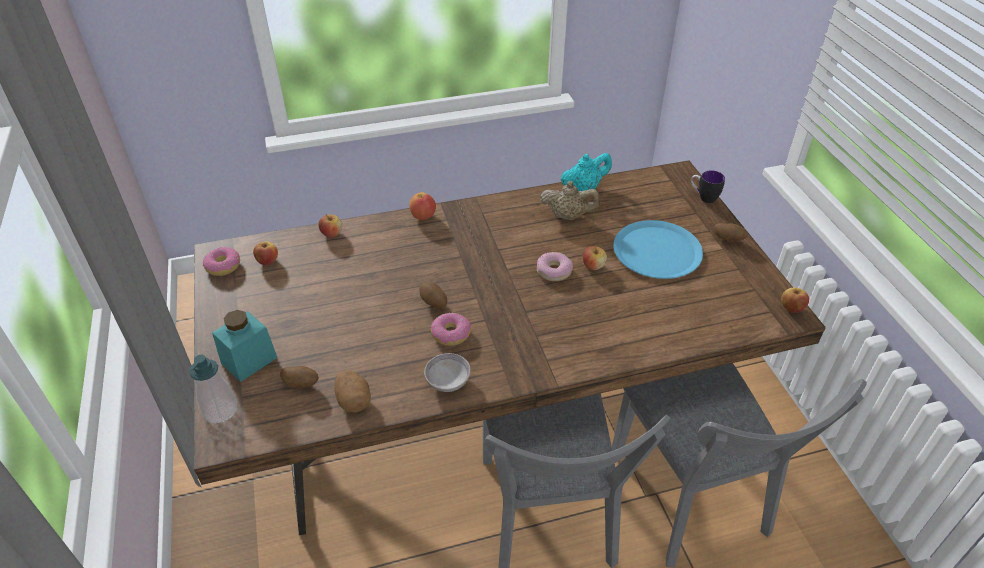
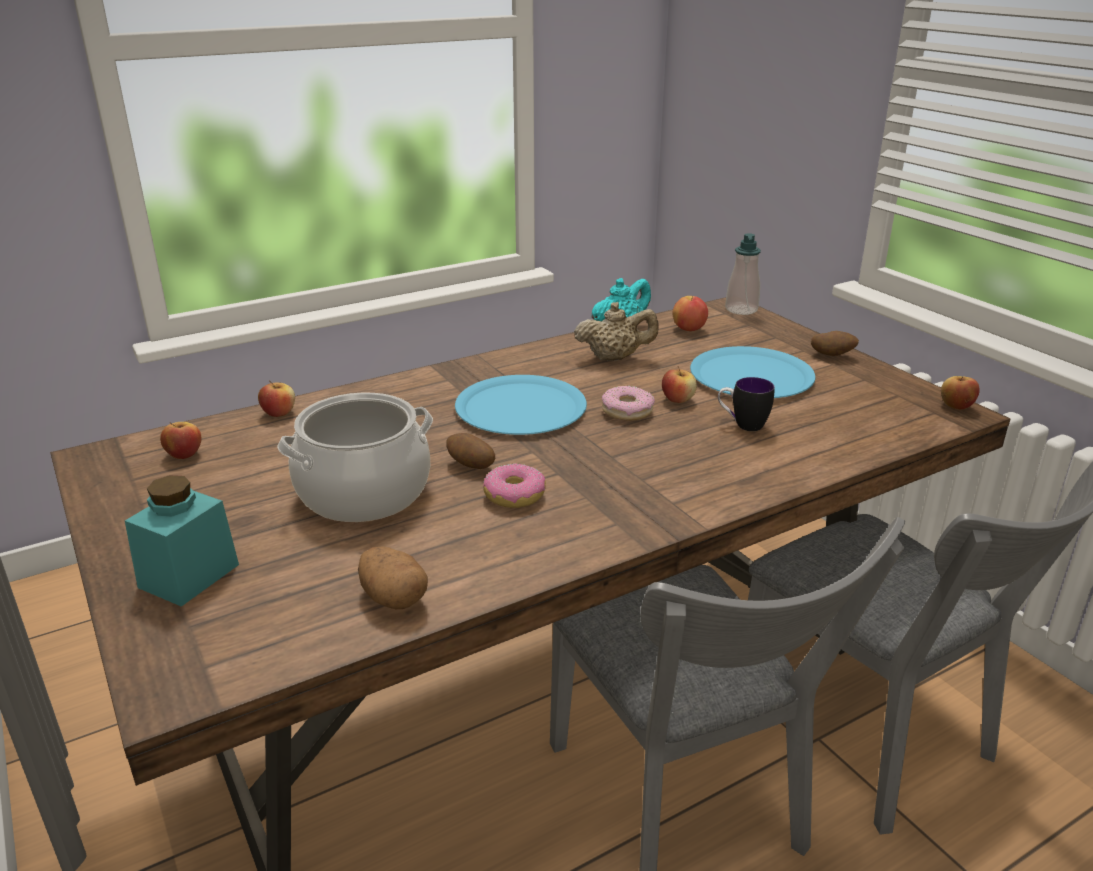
camera: 15 degrees left, 15 degrees down
soap dispenser [189,355,237,423] -> soap dispenser moved to [725,233,761,315]
donut [203,247,240,276] -> none
potato [280,366,319,388] -> none
apple [409,192,436,220] -> apple moved to [672,296,708,331]
grey bowl [424,353,471,392] -> none
mug [691,170,725,203] -> mug moved to [718,377,775,431]
none -> cooking pot [277,393,433,522]
none -> blue plate [455,375,587,435]

